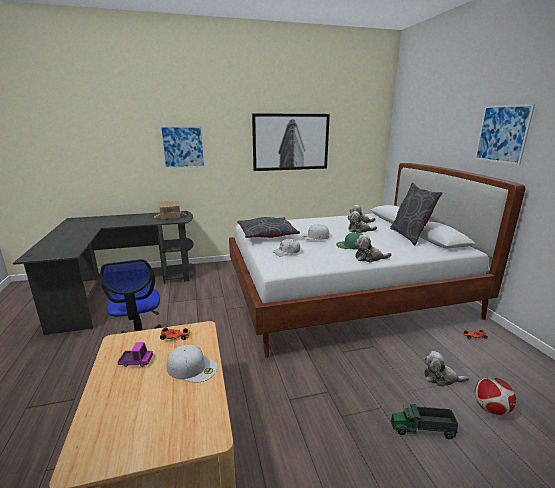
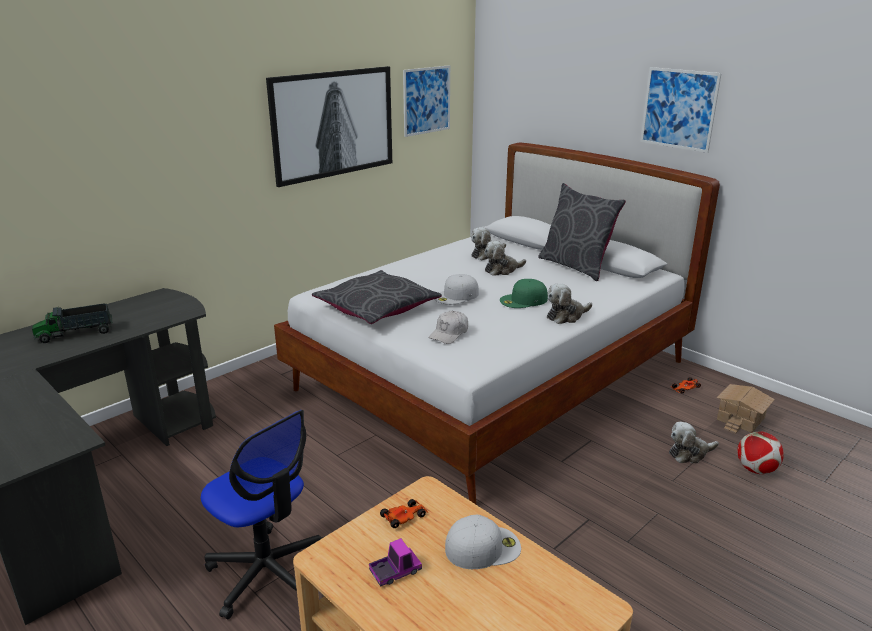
camera: 30 degrees left, 5 degrees up
toy house [154,201,187,219] -> toy house moved to [717,384,775,434]
picture [160,126,205,168] -> picture moved to [403,65,450,137]
toy truck [391,404,458,439] -> toy truck moved to [32,303,112,343]

